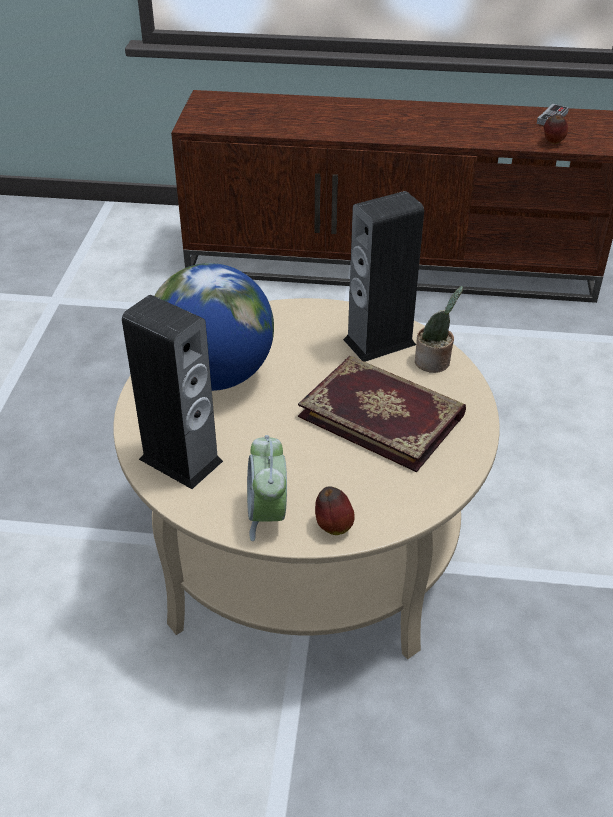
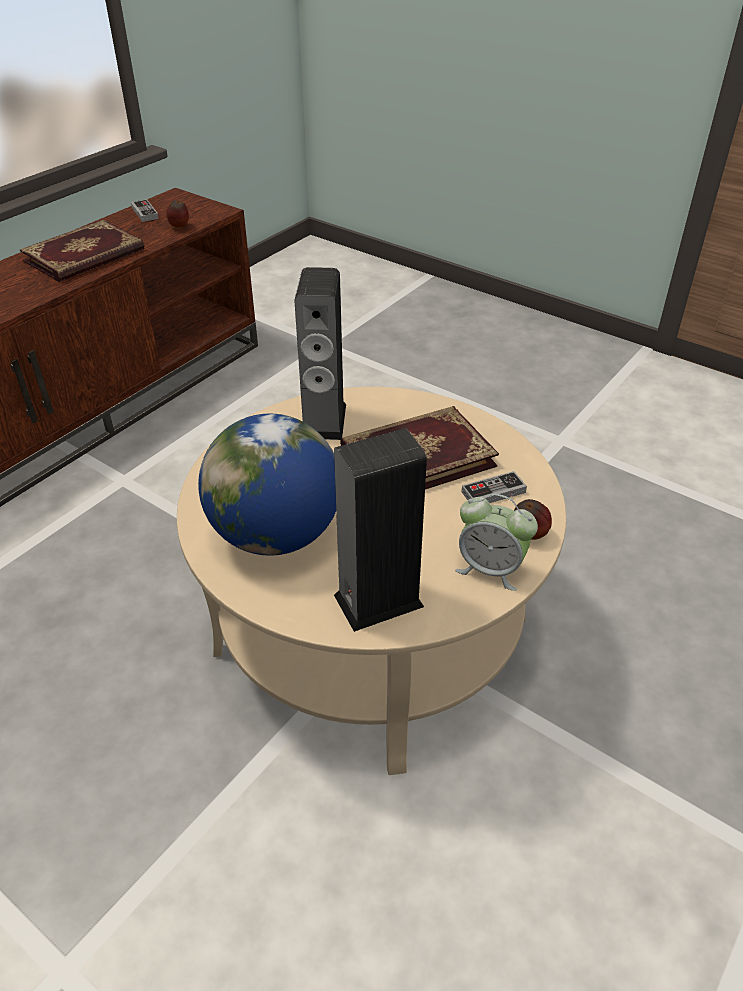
camera: 60 degrees left, 0 degrees up
potted plant [415,286,463,373] -> none
none -> book [20,220,144,282]
none -> game controller [461,471,527,503]

